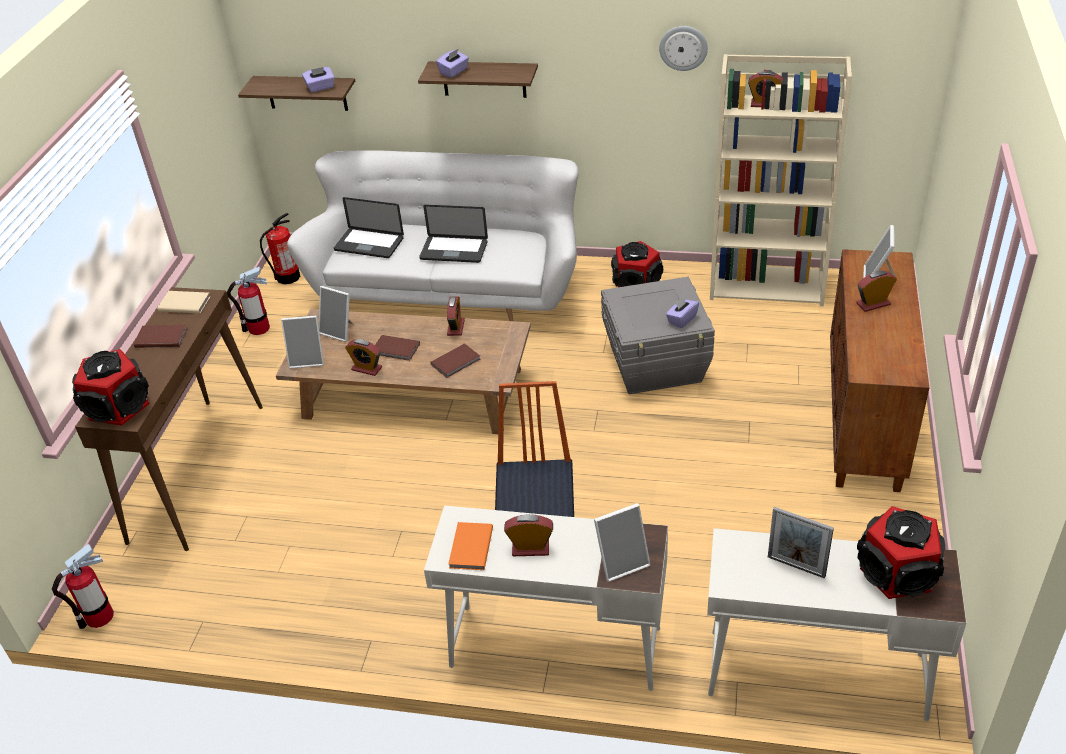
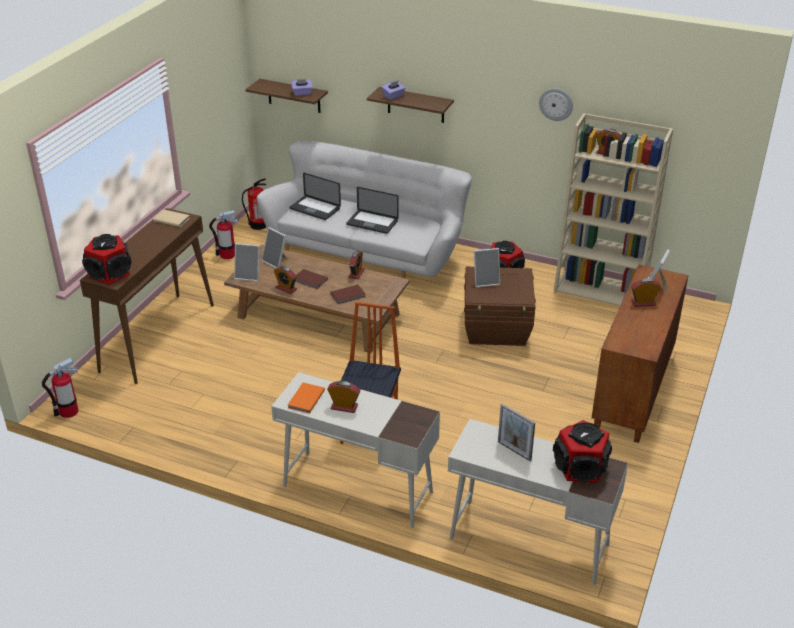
camera: 10 degrees right, 5 degrees down
brown book [134,325,188,348] -> none
picture frame [594,503,650,582] -> picture frame moved to [474,248,500,287]
grey storage box [601,277,715,394] -> brown storage box [464,267,536,346]
purple tissue box [666,296,699,328] -> none

